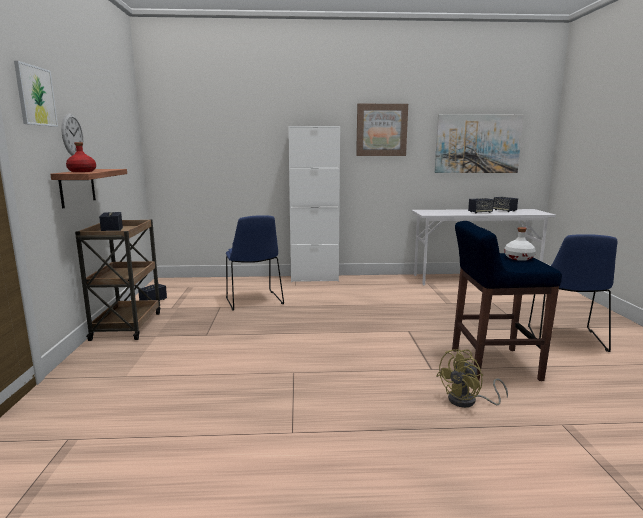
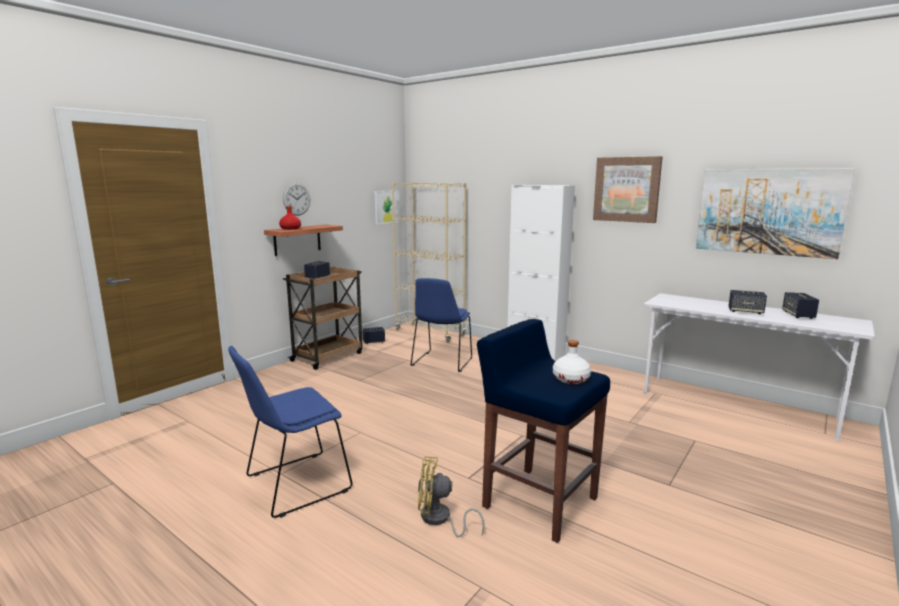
camera: 40 degrees right, 0 degrees up
picture [14,61,58,127] -> picture moved to [375,190,399,224]
blue chair [528,234,617,352] -> blue chair moved to [228,346,353,518]
none -> beige bookcase [392,182,466,343]

